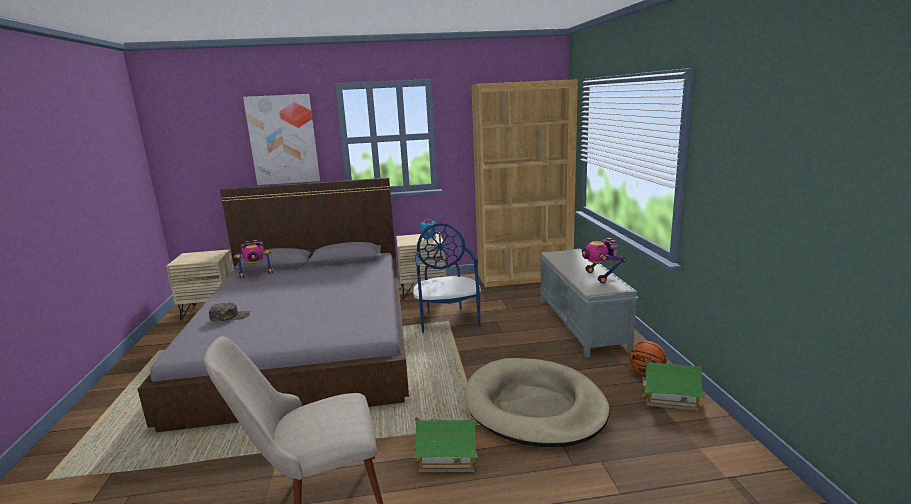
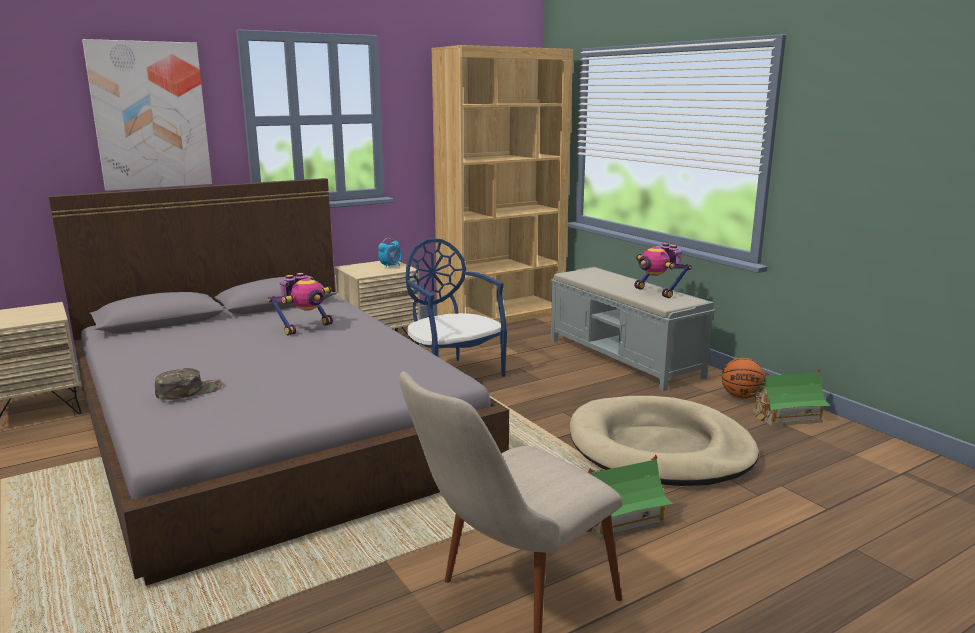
camera: 25 degrees left, 0 degrees up
toy robot [234,240,273,278] -> toy robot moved to [268,273,333,336]

